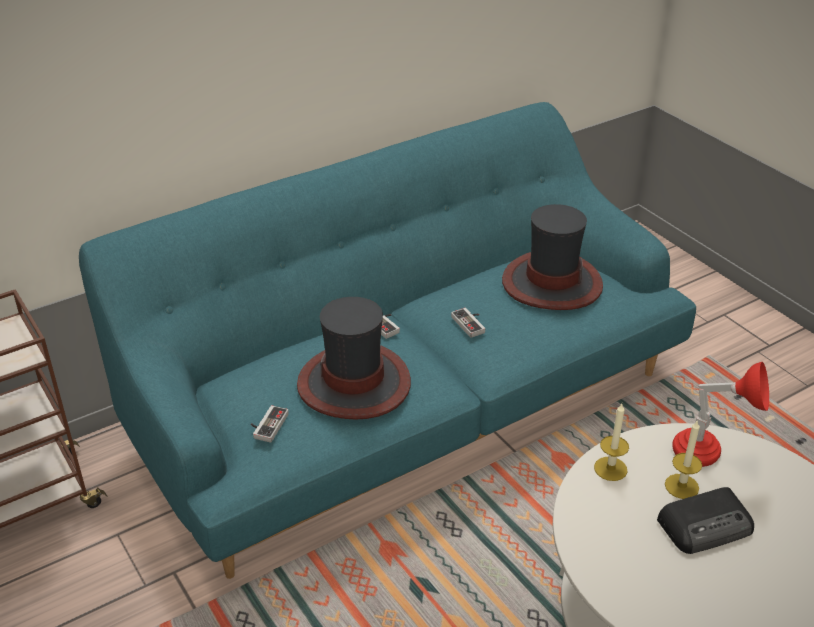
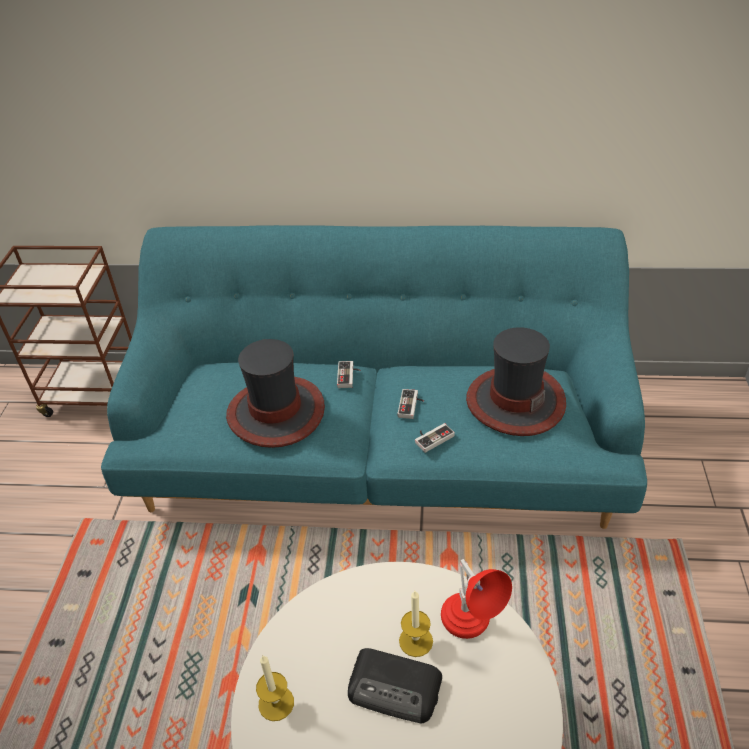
camera: 40 degrees right, 5 degrees up
game controller [251,405,289,443] -> game controller moved to [415,423,455,453]
candle [594,404,629,481] -> candle moved to [256,656,294,721]

